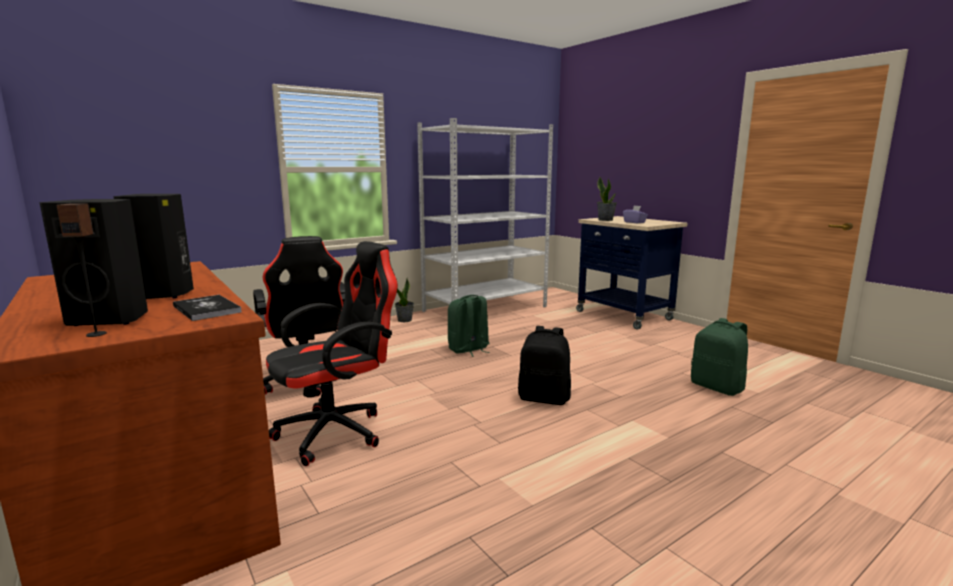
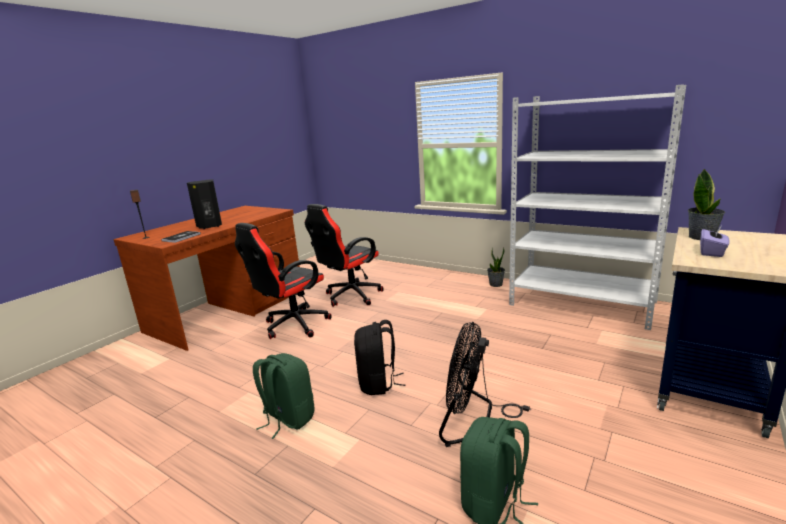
camera: 70 degrees right, 5 degrees up
black speaker [39,199,148,326] -> none
black office chair [266,241,398,466] -> black office chair turned 105 degrees clockwise [235,223,332,339]
green backpack [448,295,490,357] -> green backpack moved to [253,353,314,439]
none -> black fan [439,322,530,447]

